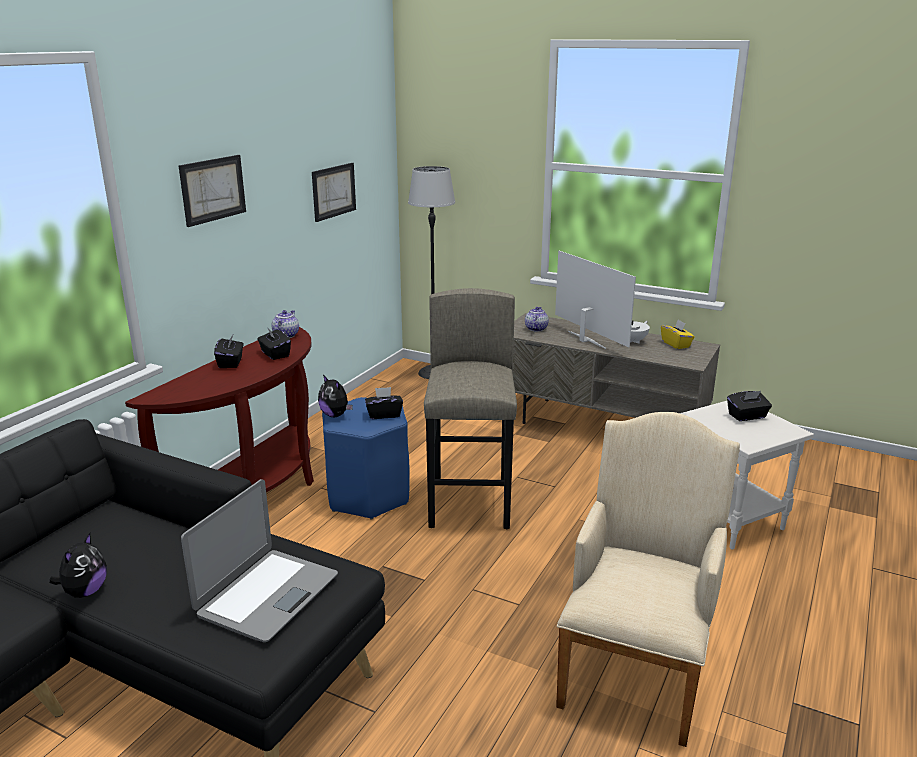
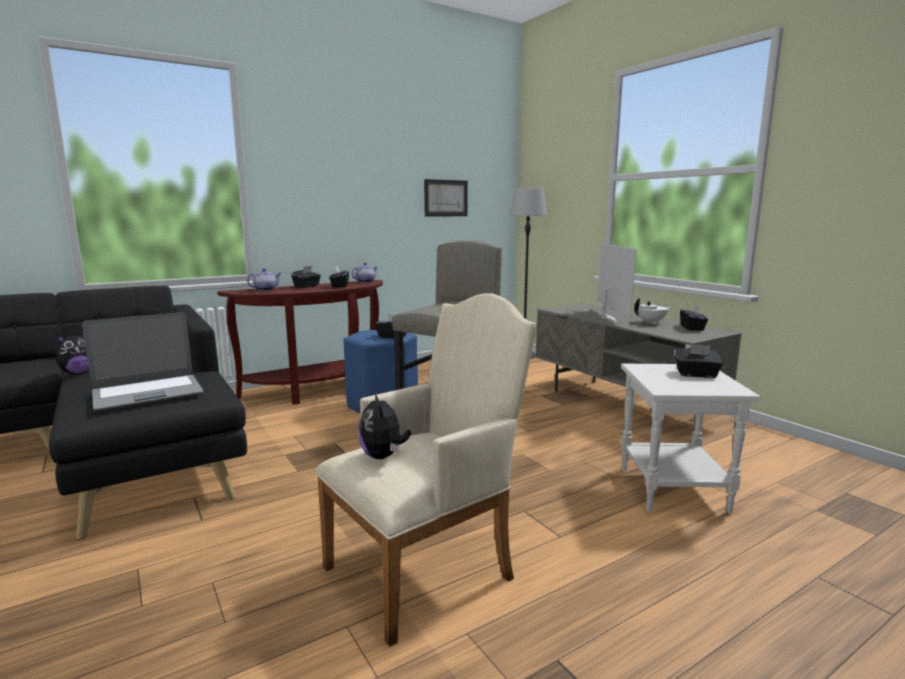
camera: 30 degrees right, 10 degrees down
picture [179,155,246,227] -> none
plush toy [318,375,353,417] -> plush toy moved to [358,391,411,459]
teapot [525,307,549,332] -> teapot moved to [247,268,281,291]
yellow tissue box [661,320,695,349] -> black tissue box [680,305,708,331]

